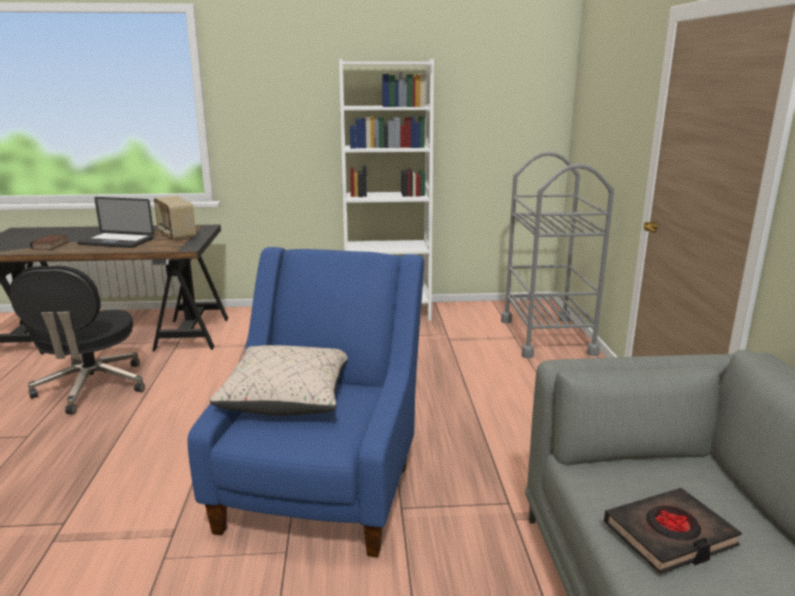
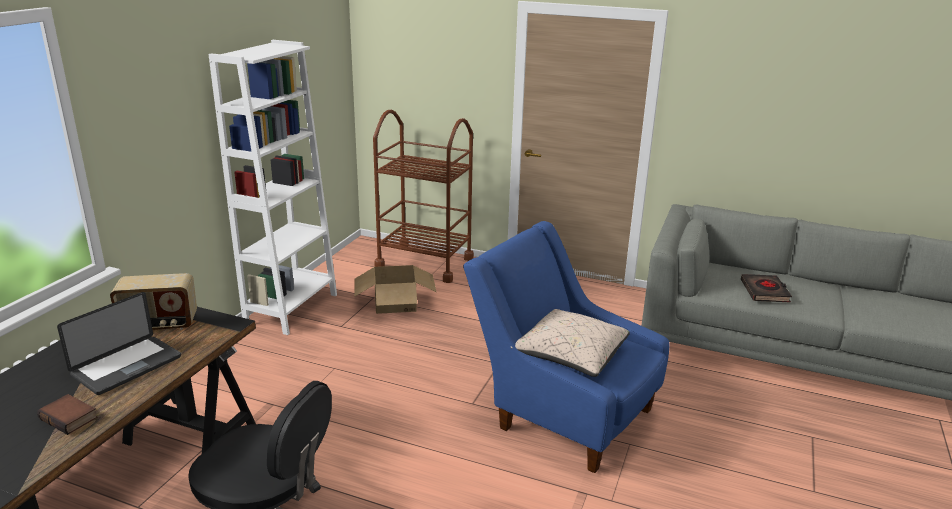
camera: 65 degrees left, 5 degrees up
grey cart [501,152,614,358] -> brown cart [373,110,474,283]
none -> cardboard box [355,265,436,314]

